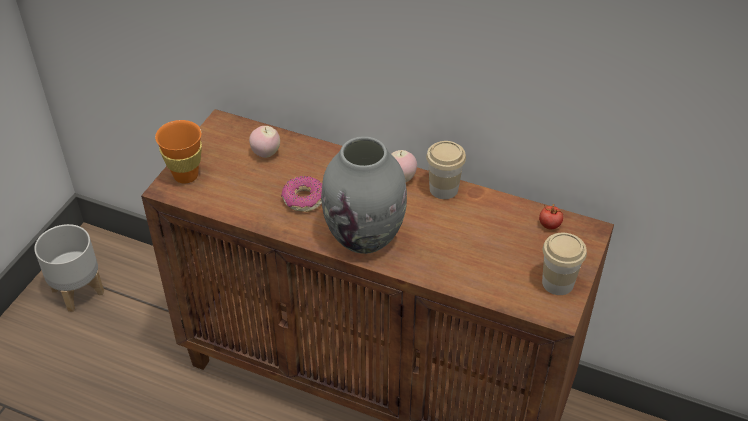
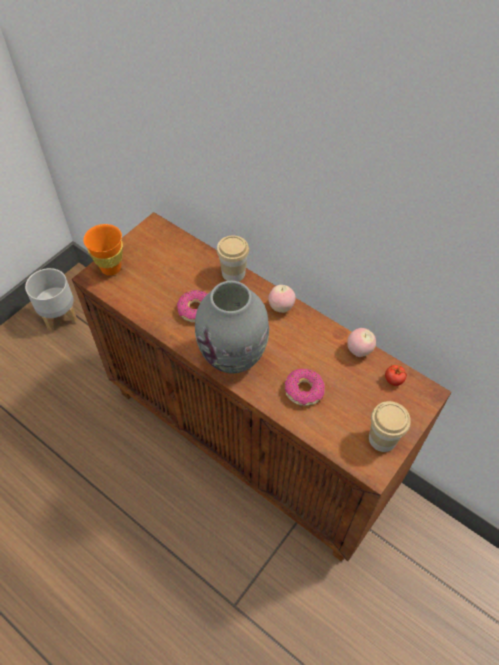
camera: 15 degrees right, 10 degrees up
apple [249,126,280,158] -> apple moved to [347,328,376,357]
cup [426,141,466,199] -> cup moved to [217,236,249,282]
none -> donut [285,369,325,406]

